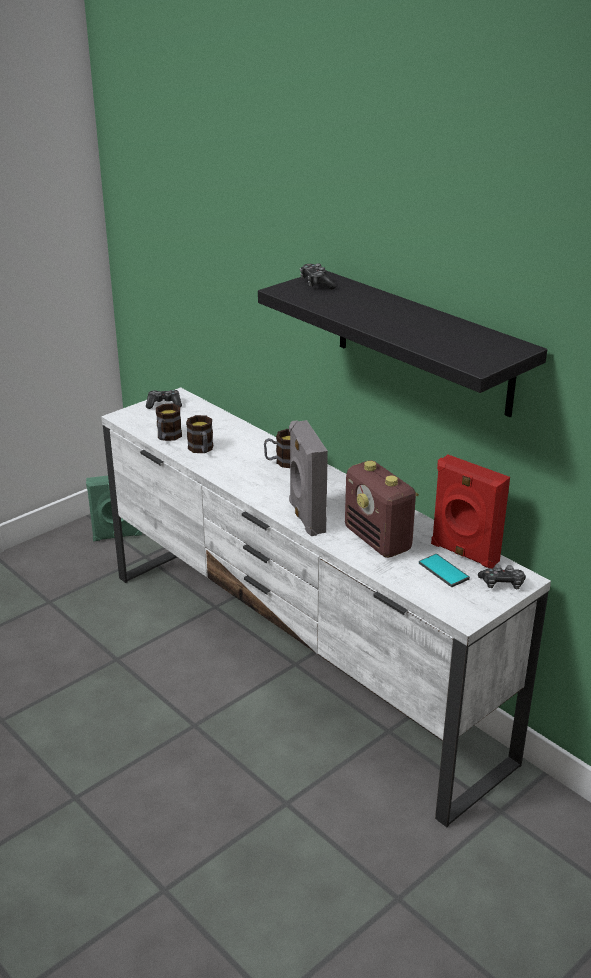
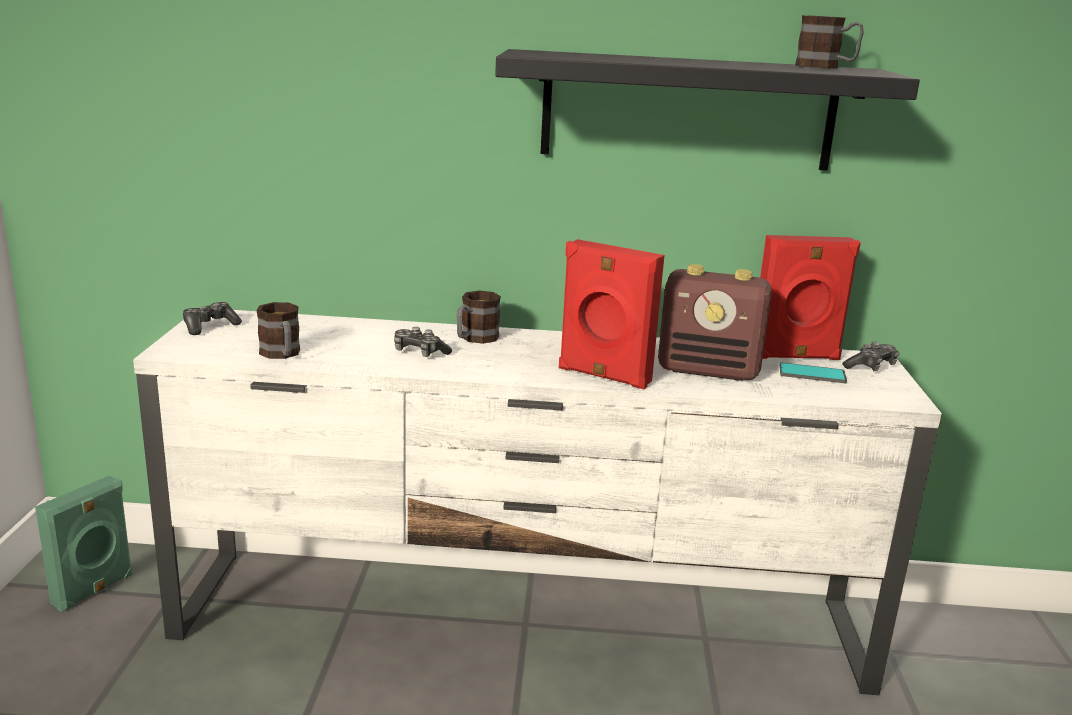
camera: 45 degrees left, 10 degrees down
mug [186,415,214,453] -> mug moved to [795,15,864,68]
grey speaker [289,420,328,536] -> red speaker [559,239,664,389]
game controller [300,264,336,290] -> game controller moved to [394,327,452,357]

